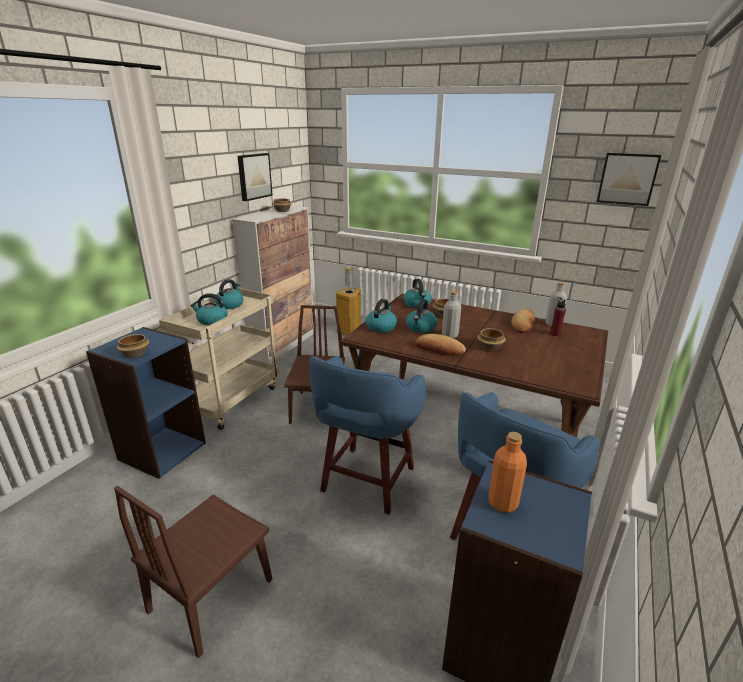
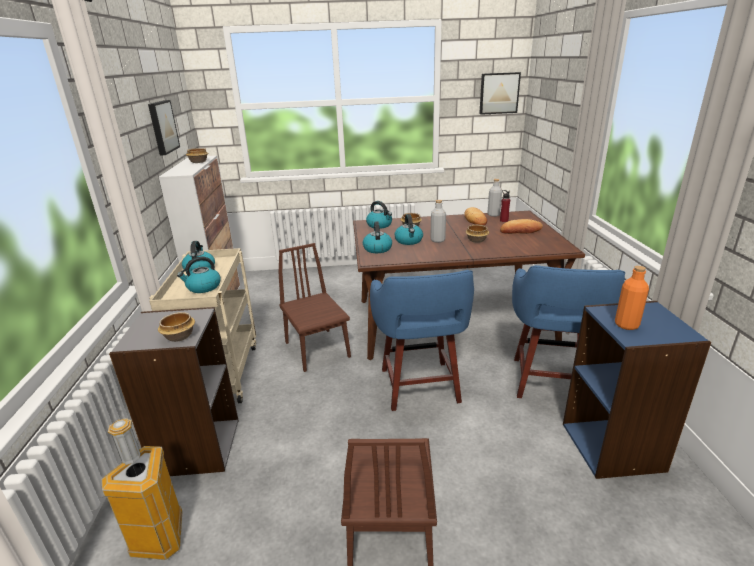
camera: 30 degrees left, 0 degrees up
blue bookcase [86,327,206,479] -> grey bookcase [109,307,239,476]
trash can [336,267,361,335] -> trash can moved to [102,418,183,560]
bread [415,334,466,356] -> bread moved to [500,219,543,234]

